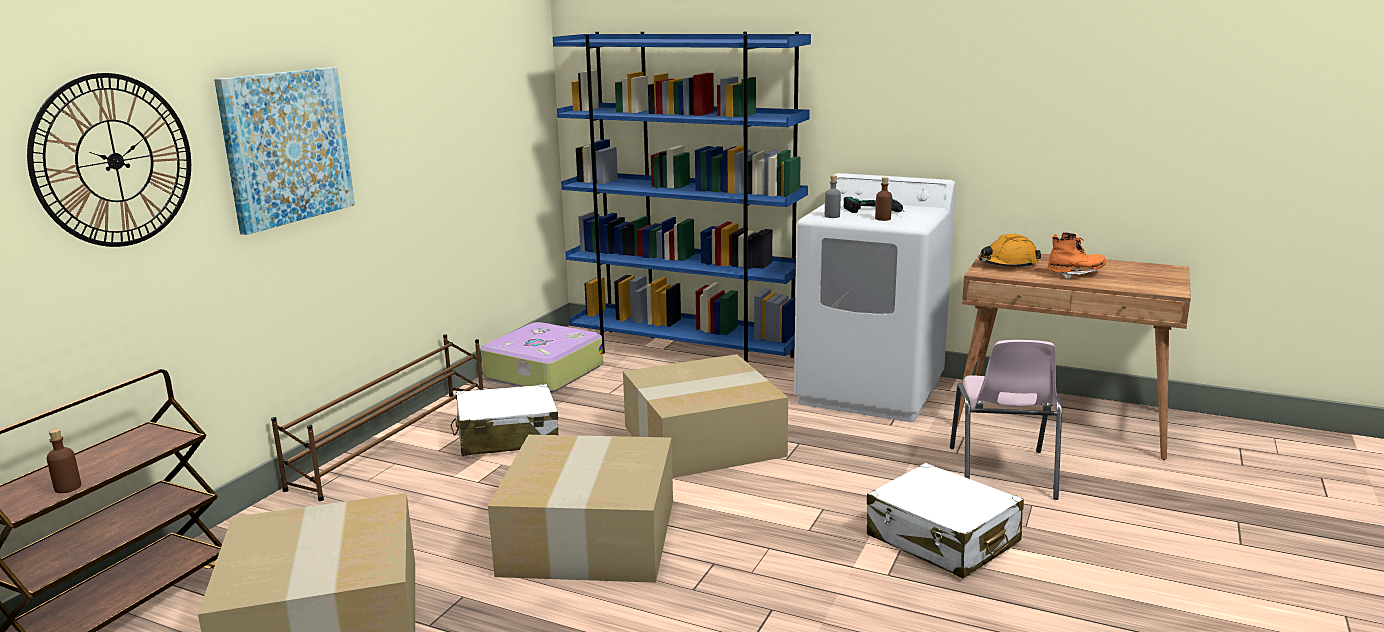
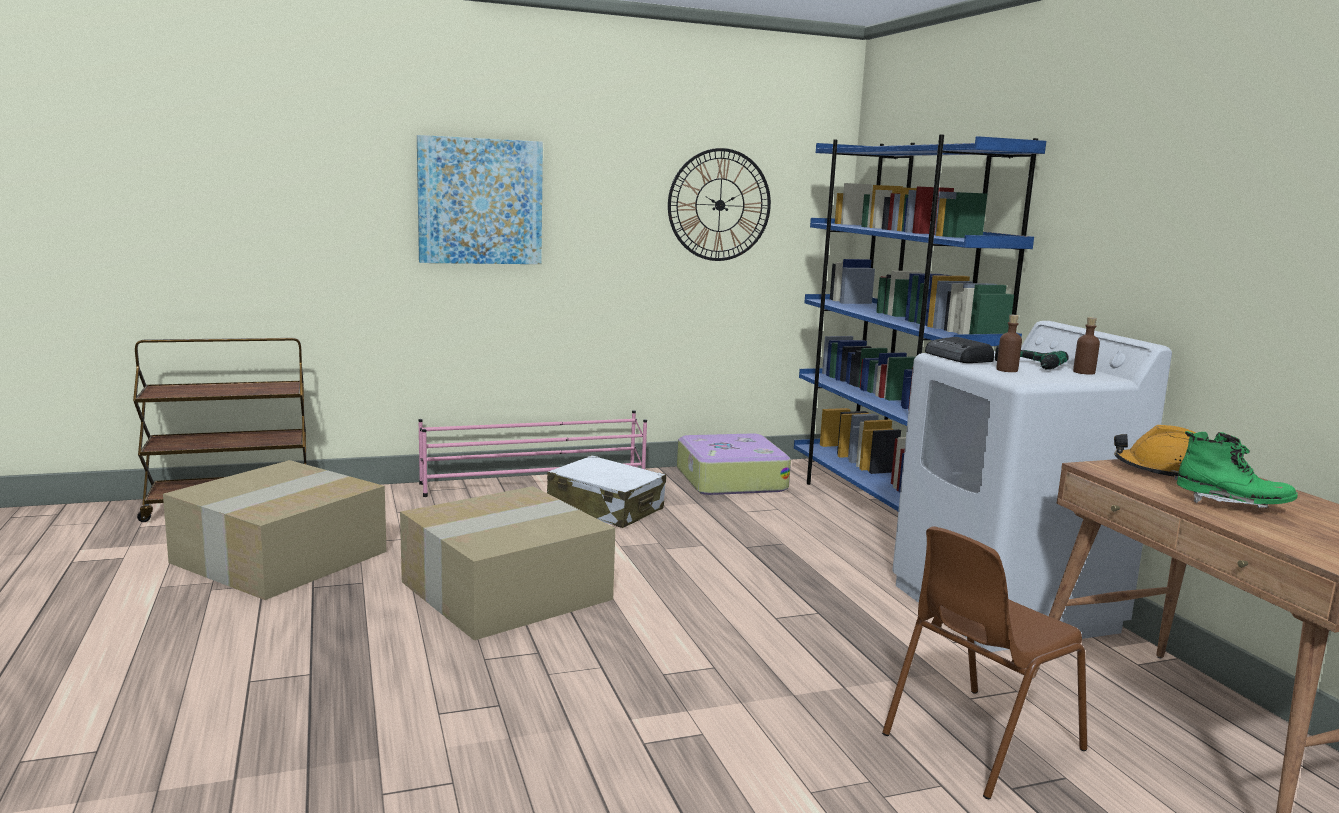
camera: 45 degrees right, 5 degrees down
wall clock [27,73,191,247] -> wall clock moved to [668,148,771,261]
brown bottle [46,429,81,493] -> brown bottle moved to [1073,317,1100,375]
brown shoe rack [271,334,483,501] -> pink shoe rack [418,410,647,497]
cardboard box [623,354,788,478] -> none
grey bottle [825,175,841,218] -> radio [925,337,994,363]
white suitcase [867,463,1024,578] -> none
pink chair [950,340,1062,500] -> brown chair [882,526,1087,799]
orange boot [1047,232,1106,279] -> green boot [1177,431,1298,508]

